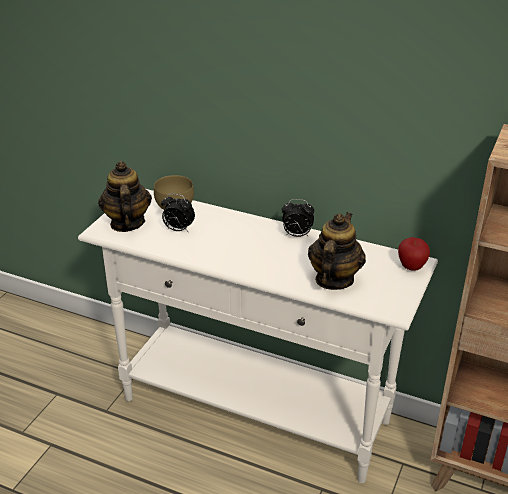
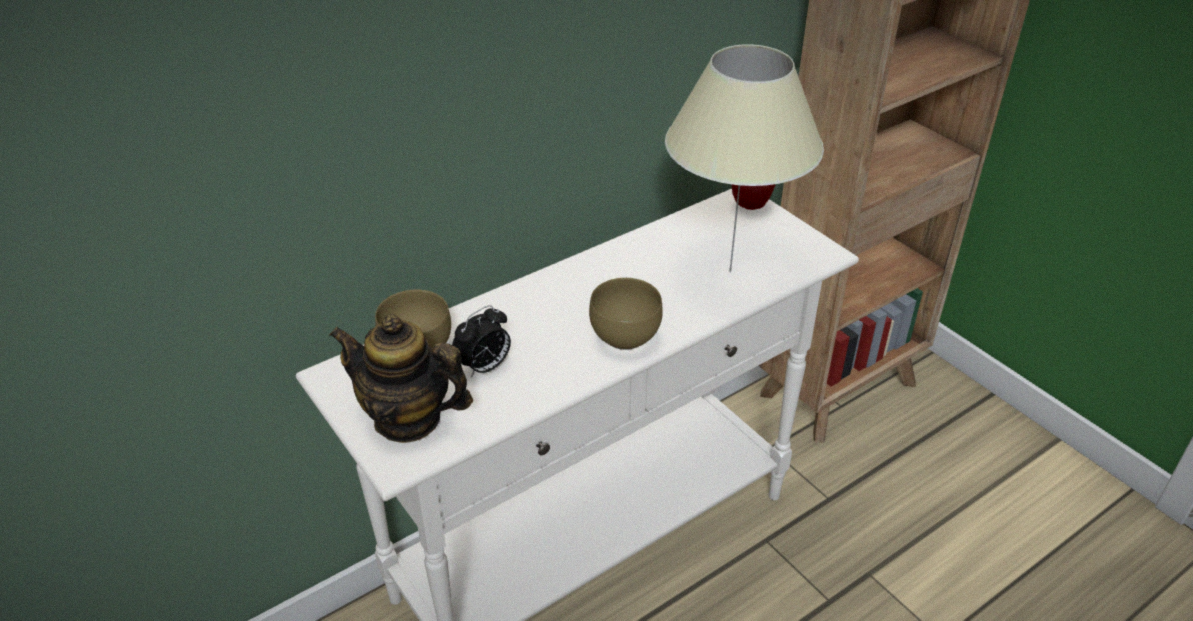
camera: 60 degrees left, 5 degrees up
alarm clock [282,199,314,237] -> none
teapot [308,212,366,290] -> beige table lamp [665,44,824,272]
none -> brown bowl [589,278,663,350]

